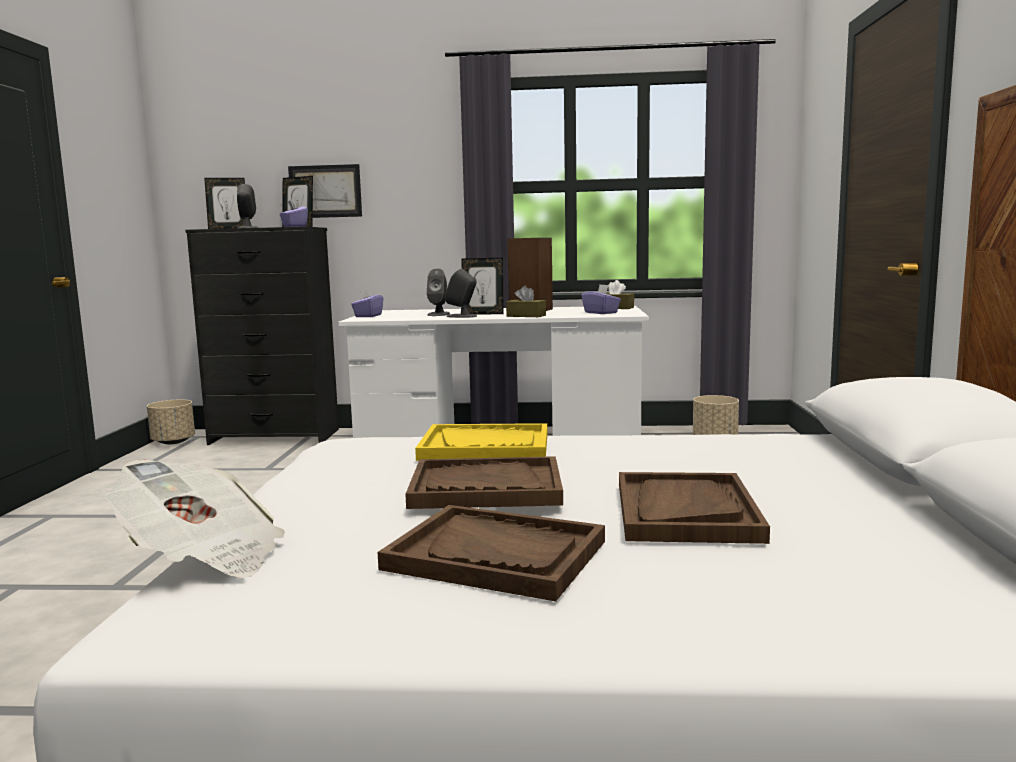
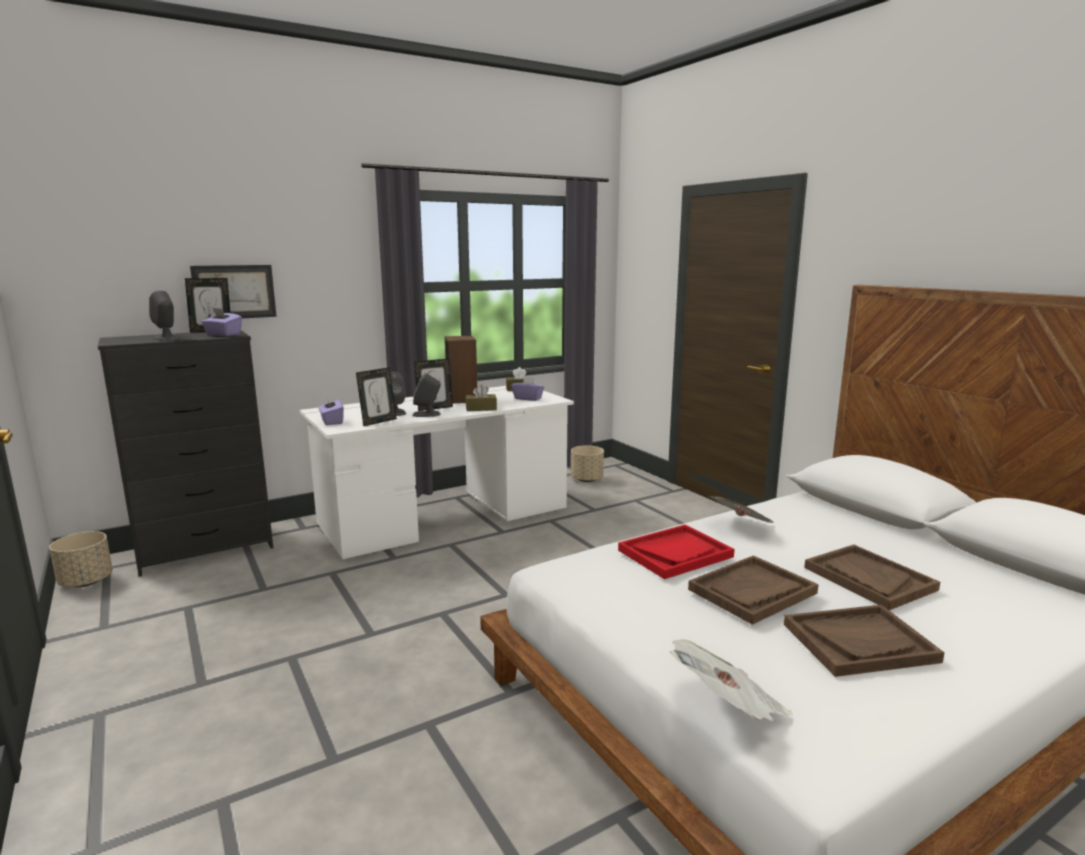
camera: 35 degrees left, 5 degrees up
picture frame [204,178,245,229] -> picture frame moved to [356,367,397,427]
yellow tray [415,423,547,461] -> red tray [618,524,735,579]
none -> newspaper [708,496,773,523]

